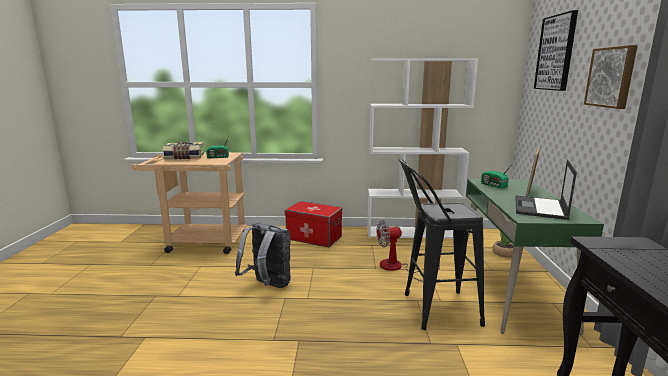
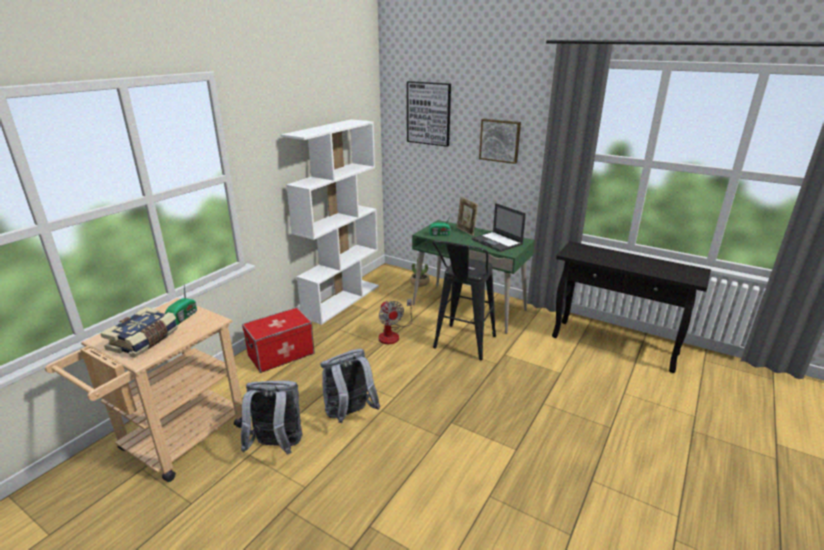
camera: 60 degrees left, 10 degrees up
fan [376,220,440,281] -> fan turned 45 degrees counterclockwise [378,298,412,344]
none -> grey backpack [241,380,303,455]

